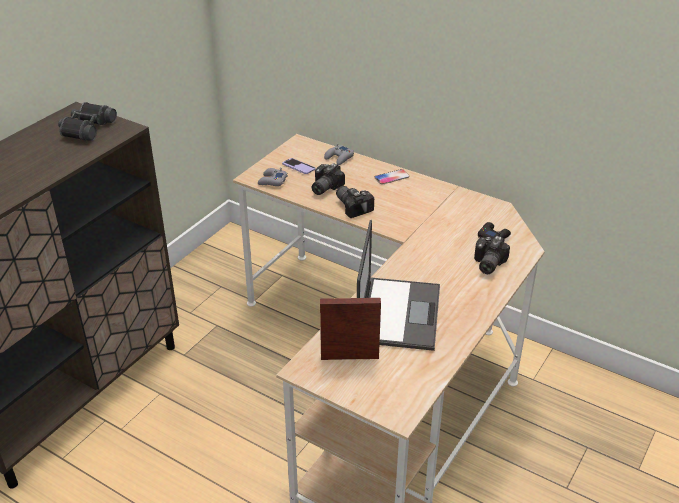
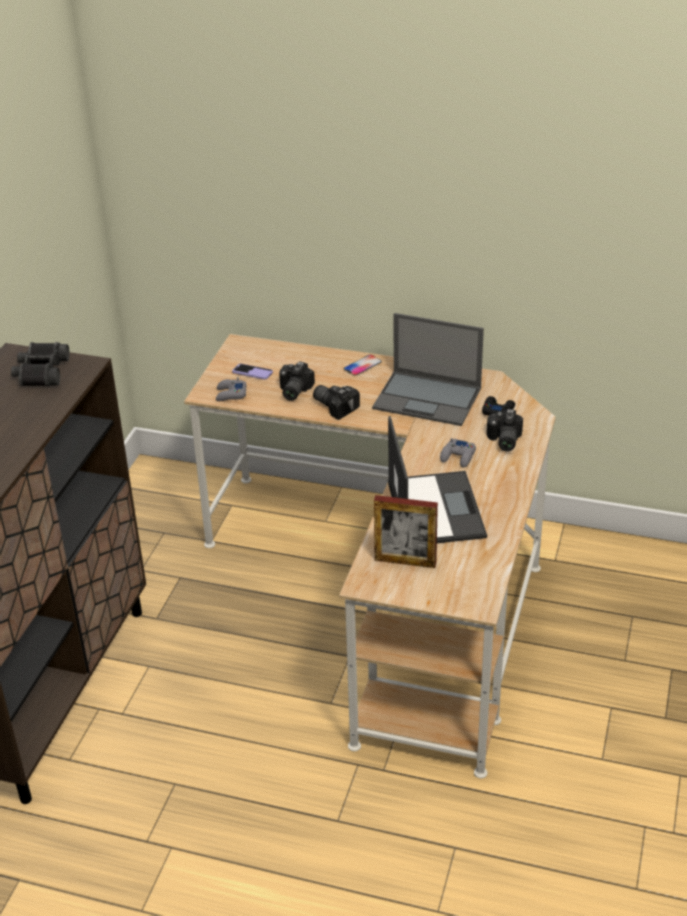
camera: 15 degrees left, 0 degrees up
picture frame [320,298,381,360] -> picture frame turned 150 degrees counterclockwise [374,495,438,568]
grey game controller [324,143,354,165] -> grey game controller moved to [440,438,476,468]
none -> laptop [372,313,484,426]

